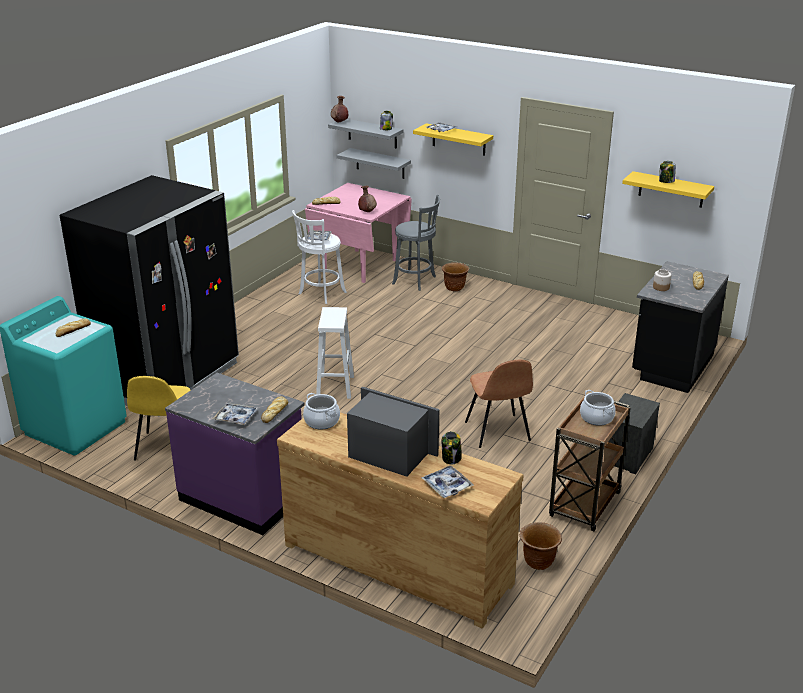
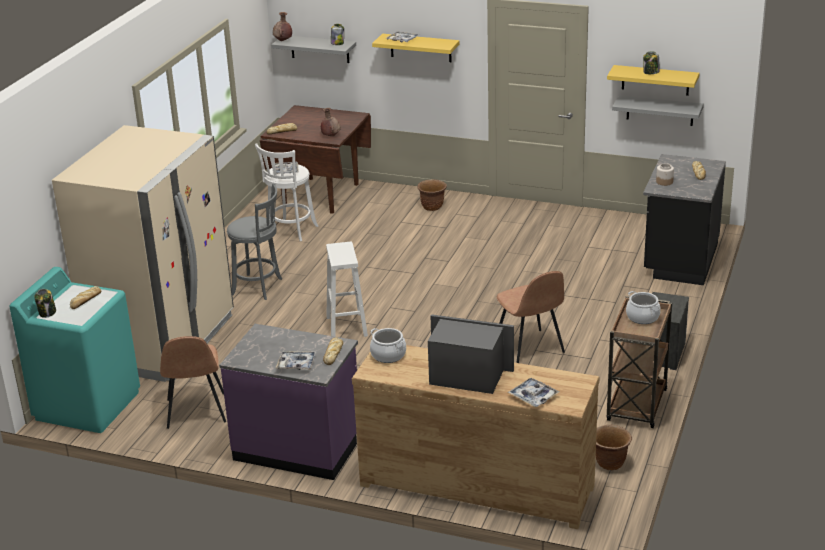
camera: 10 degrees left, 0 degrees up
black fridge [60,175,239,406] -> beige fridge [52,125,234,382]
yellow chair [127,376,191,461] -> brown chair [160,336,226,429]
pink dining table [305,183,412,283] -> brown dining table [260,105,371,214]
grey shelf [336,148,411,179] -> grey shelf moved to [612,96,704,126]
grey stool [392,195,440,291] -> grey stool moved to [227,184,282,300]
jar [442,431,462,464] -> jar moved to [34,289,56,318]

